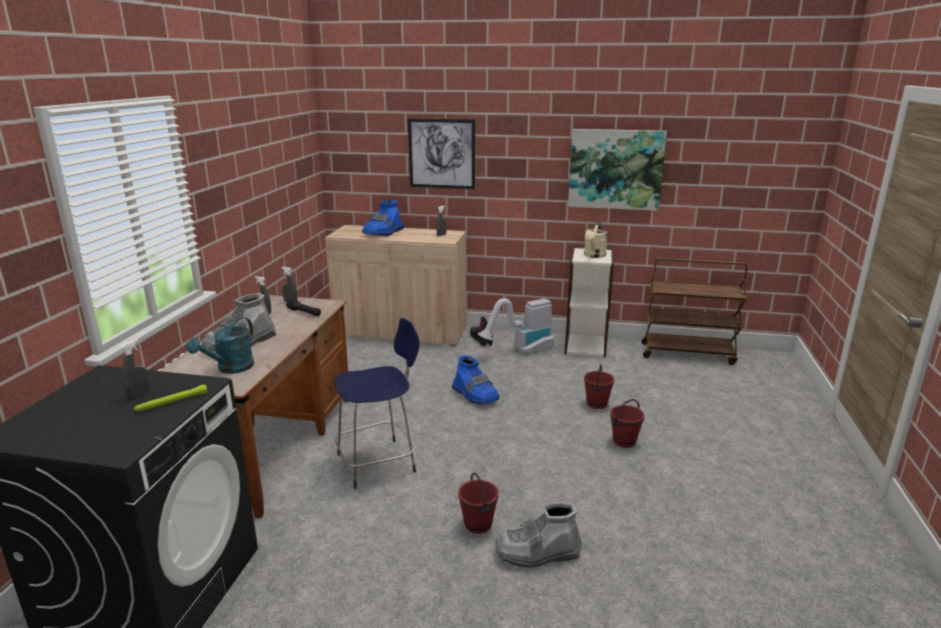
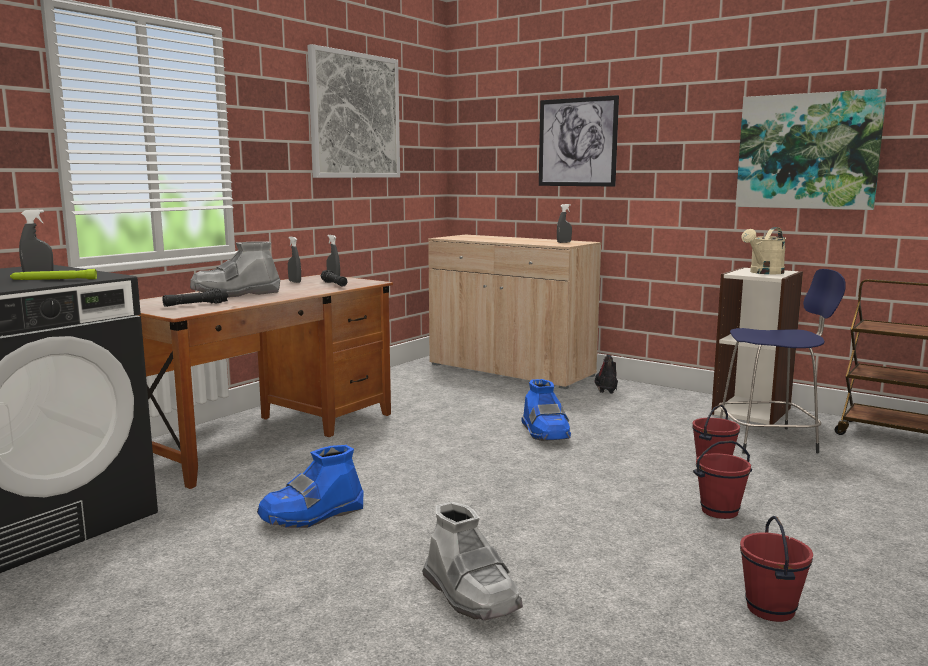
camera: 25 degrees right, 10 degrees down
turquoise watering can [187,317,254,374] -> black flashlight [163,288,229,307]
blue stool [334,318,420,489] -> blue stool moved to [719,269,846,454]
blue boot [362,200,404,236] -> blue boot moved to [257,445,363,528]
red bucket [458,473,499,534] -> red bucket moved to [740,516,813,622]
vacuum cleaner [478,298,554,355] -> none
grey boot [495,501,582,568] -> grey boot turned 135 degrees counterclockwise [422,502,523,620]
none -> picture [307,44,400,178]

